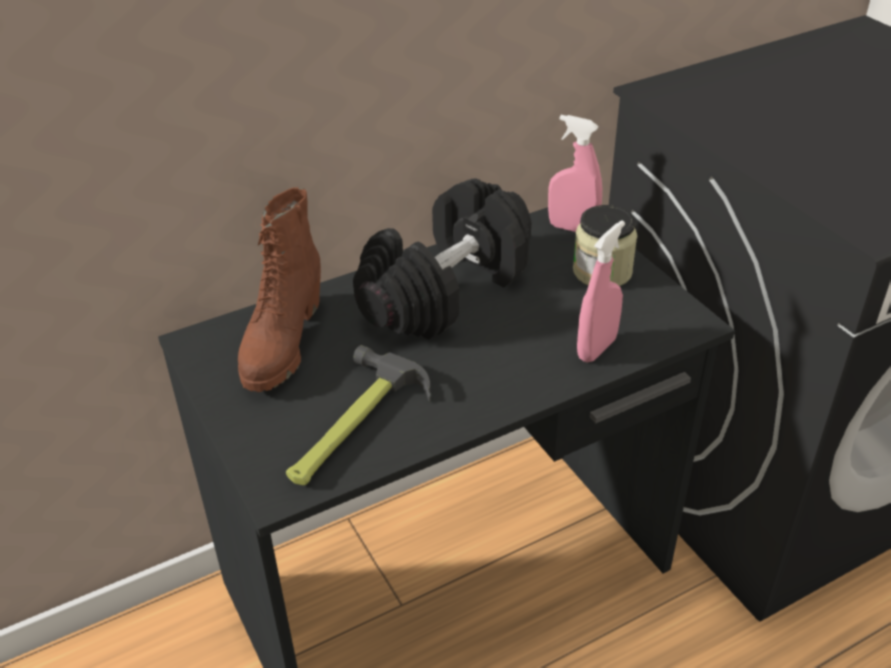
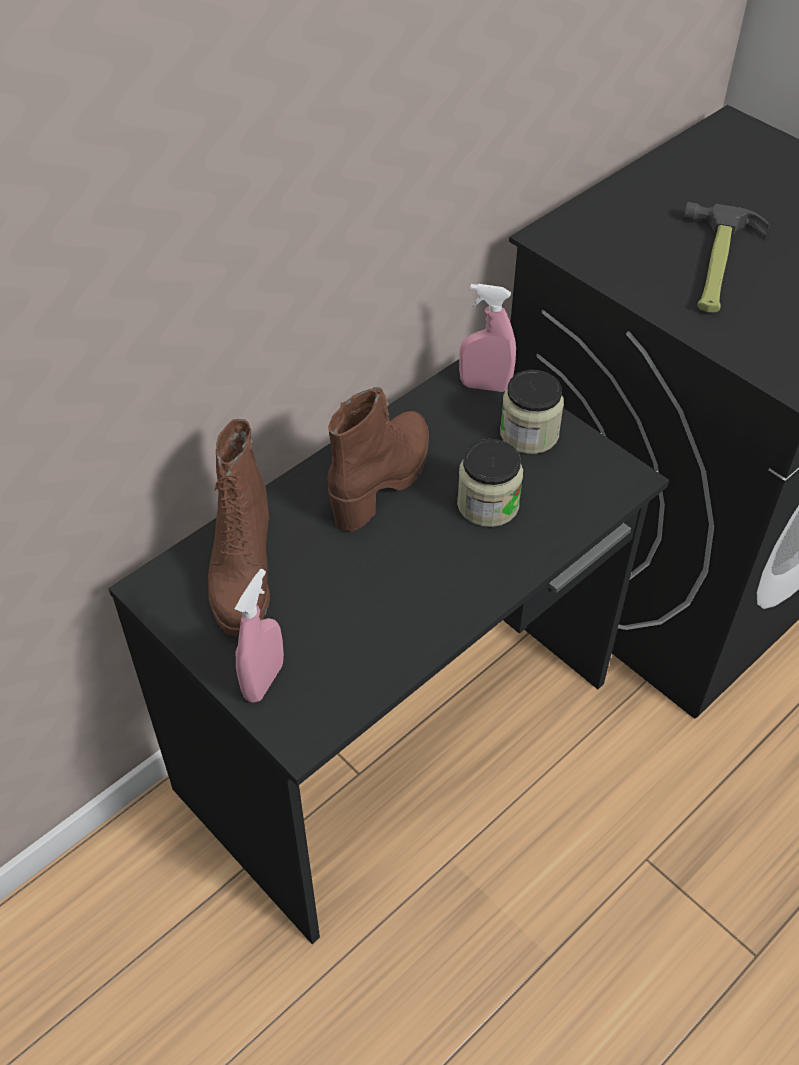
camera: 15 degrees left, 10 degrees up
hammer [286,345,431,486] -> hammer moved to [683,202,770,313]
black dumbbell [353,178,531,340] -> brown boot [327,387,429,532]
pink spray bottle [577,220,625,362] -> pink spray bottle moved to [235,569,284,702]
none -> jar [457,439,523,527]

